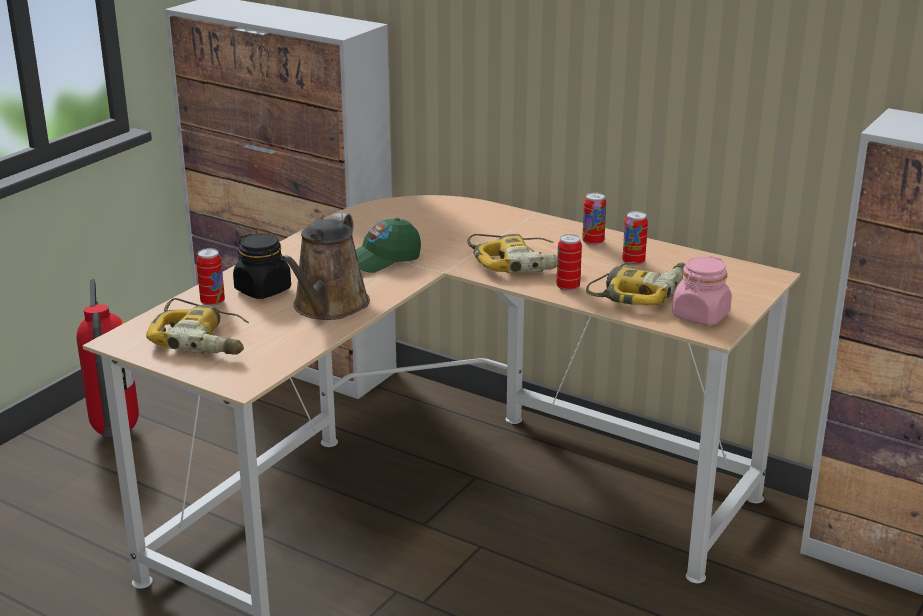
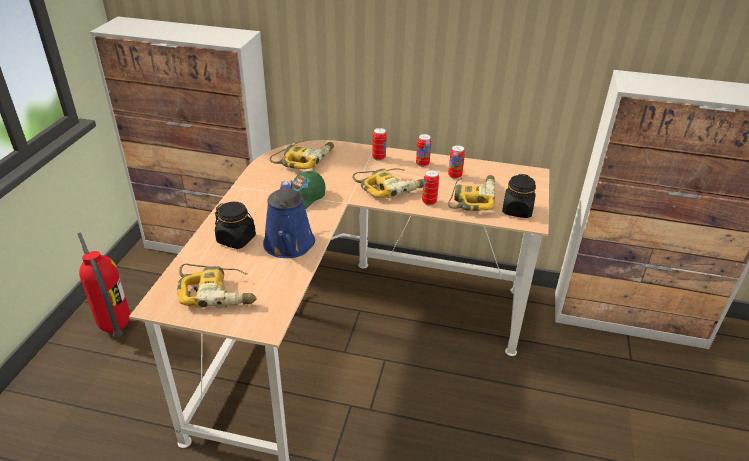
camera: 20 degrees left, 10 degrees up
can [196,248,225,307] -> can moved to [372,128,387,161]
brown watering can [281,213,370,320] -> blue watering can [263,180,315,258]
pink jar [672,256,732,325] -> black jar [502,174,536,218]
none -> power drill [270,141,334,169]

